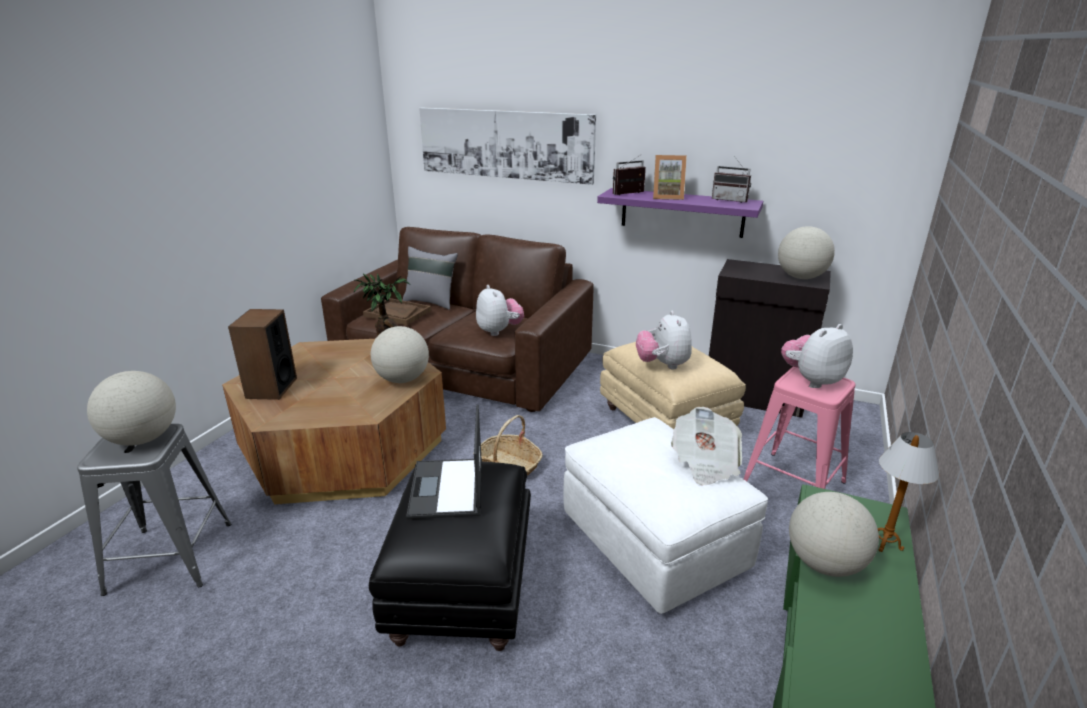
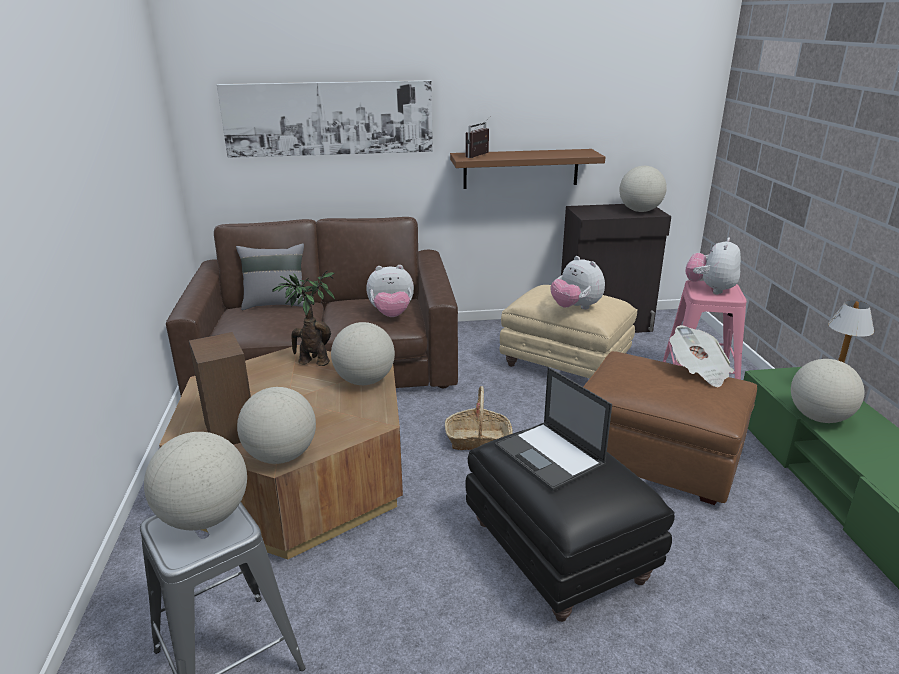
camera: 30 degrees left, 0 degrees up
brown tray [363,298,432,325] -> none
plush toy [476,285,524,336] -> plush toy turned 135 degrees clockwise [366,265,414,317]
white ottoman [563,417,768,614] -> brown ottoman [583,351,757,505]
purple shelf [597,188,763,238] -> brown shelf [450,149,606,189]
picture frame [653,155,687,200] -> none
radio [712,156,751,203] -> none
none -> globe [237,387,316,464]

